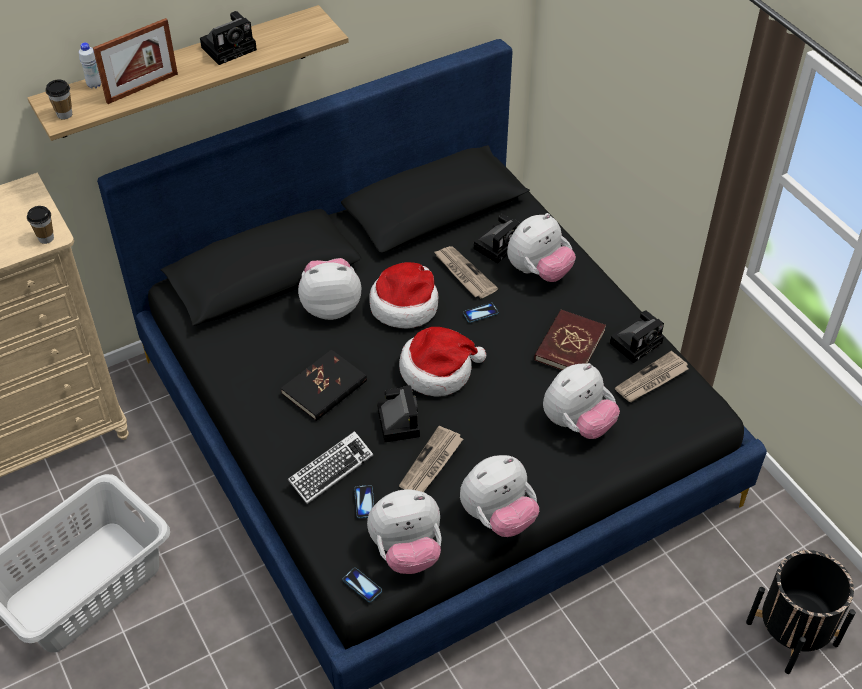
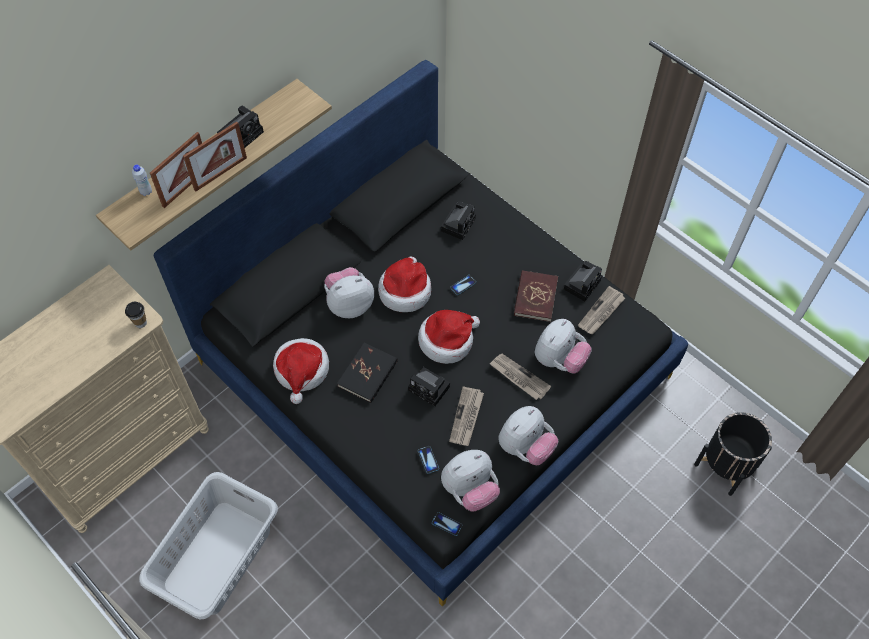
camera: 15 degrees left, 10 degrees up
cup [46,80,72,119] -> none
keyboard [287,431,373,504] -> none
camera [377,385,420,442] -> camera turned 150 degrees clockwise [408,367,450,406]
newspaper [434,246,498,298] -> newspaper moved to [489,354,551,400]
plush toy [507,213,576,282] -> none
none -> picture frame [183,121,247,191]
none -> hat [273,338,329,404]

